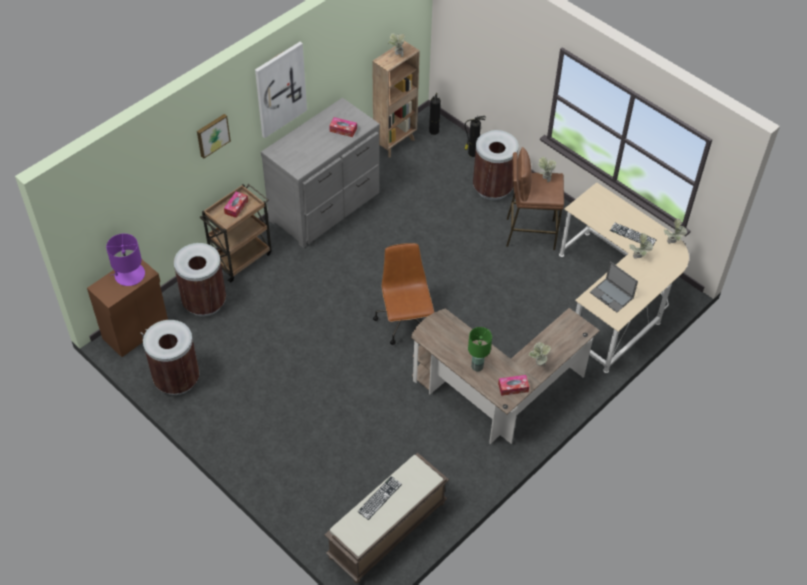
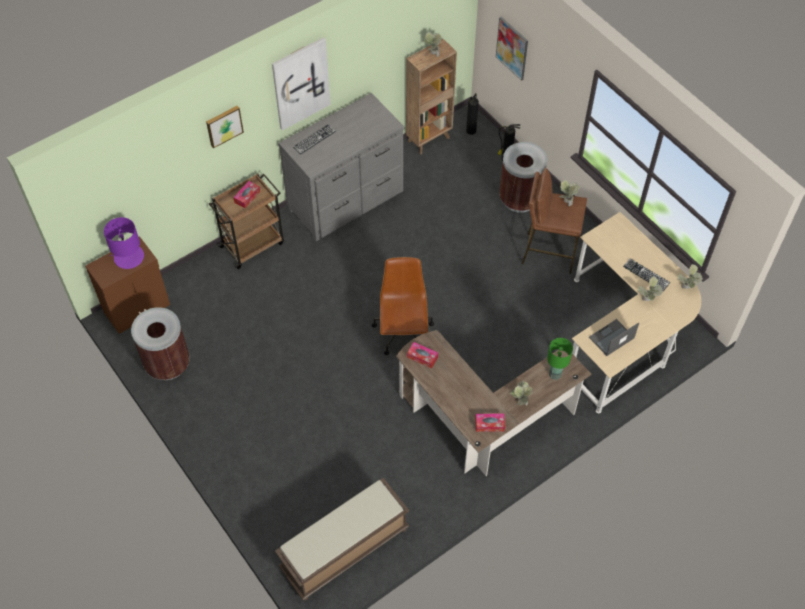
camera: 10 degrees right, 5 degrees up
brown trash can [174,243,226,317] -> none
tissue box [329,117,357,137] -> tissue box moved to [407,342,438,369]
keyboard [357,476,402,520] -> keyboard moved to [293,125,336,154]
green table lamp [468,327,492,372] -> green table lamp moved to [547,338,573,380]
laptop [590,261,638,312] -> laptop turned 90 degrees clockwise [589,319,639,356]
none -> picture [496,17,528,81]

